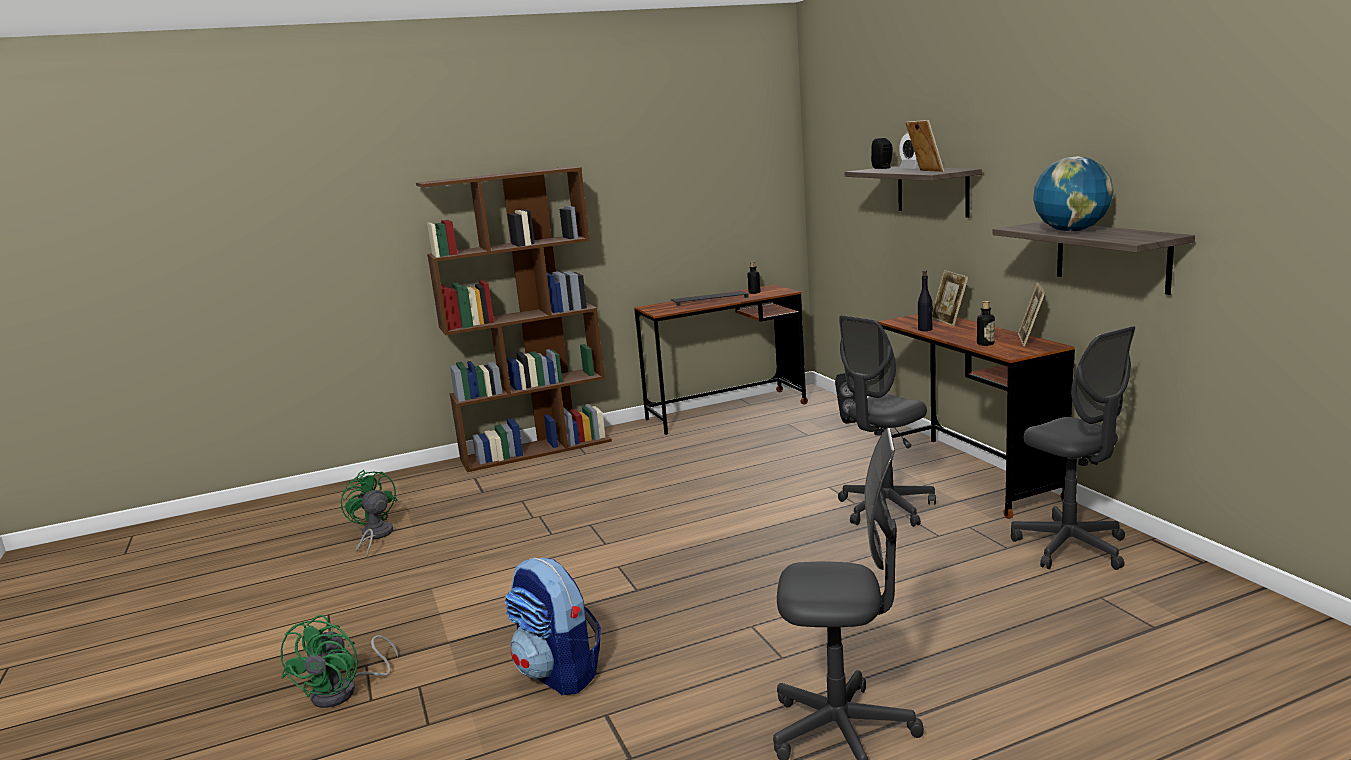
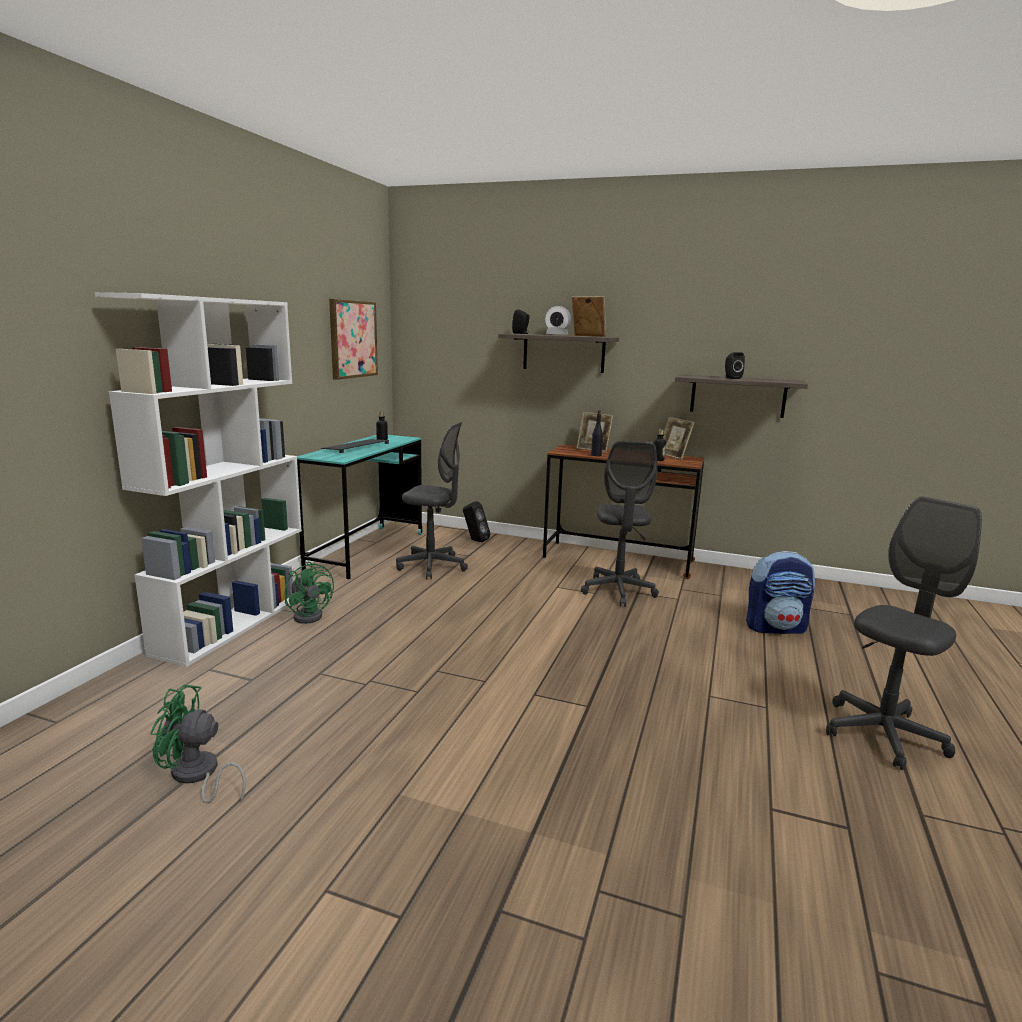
camera: 50 degrees left, 0 degrees up
green fan [281,615,398,708] -> green fan moved to [285,561,334,624]
brown bookcase [416,167,612,472] -> white bookcase [95,292,302,667]
backpack [504,558,601,695] -> backpack moved to [746,551,815,634]
brown desk [634,284,808,435] -> turquoise desk [297,435,423,579]
grey office chair [1011,326,1135,570] -> grey office chair moved to [396,422,468,580]
globe [1033,156,1114,231] -> black speaker [725,352,745,379]
none -> picture [329,299,378,380]

